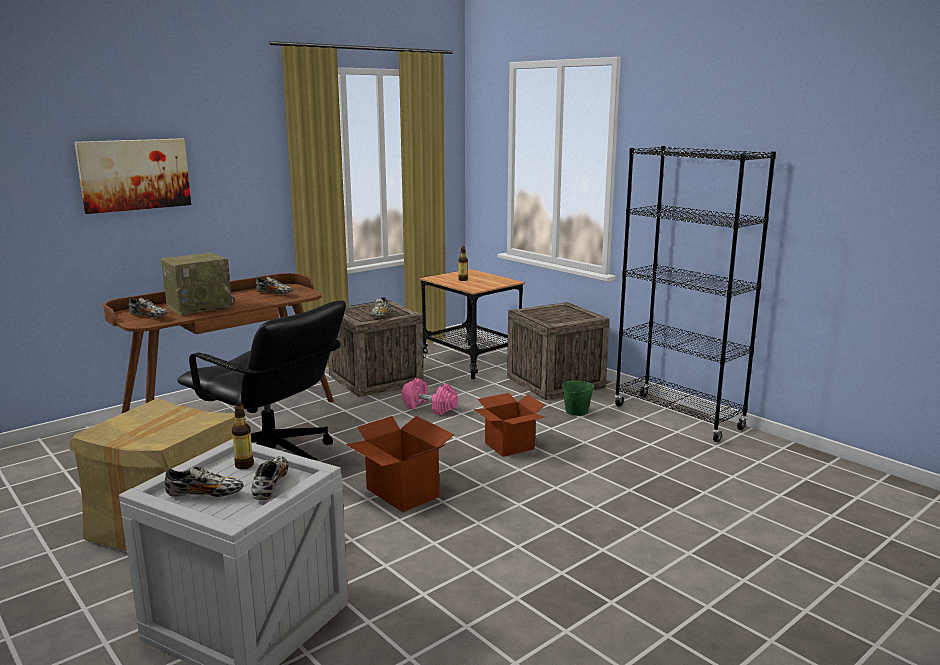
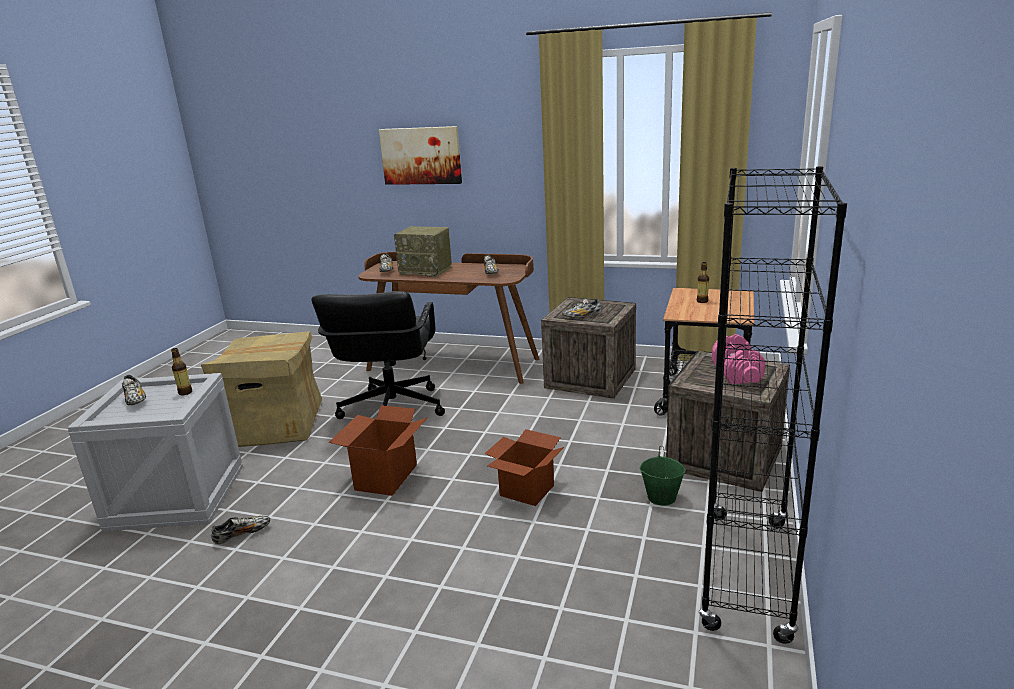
camera: 60 degrees right, 5 degrees up
shoe [251,456,289,500] -> shoe moved to [211,516,270,544]
pink dumbbell [402,378,458,415] -> pink dumbbell moved to [712,334,766,384]

